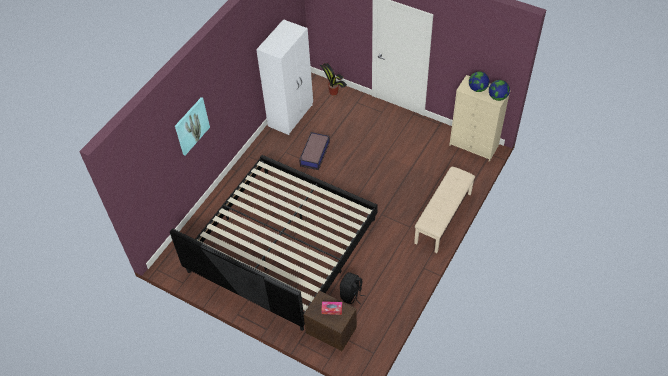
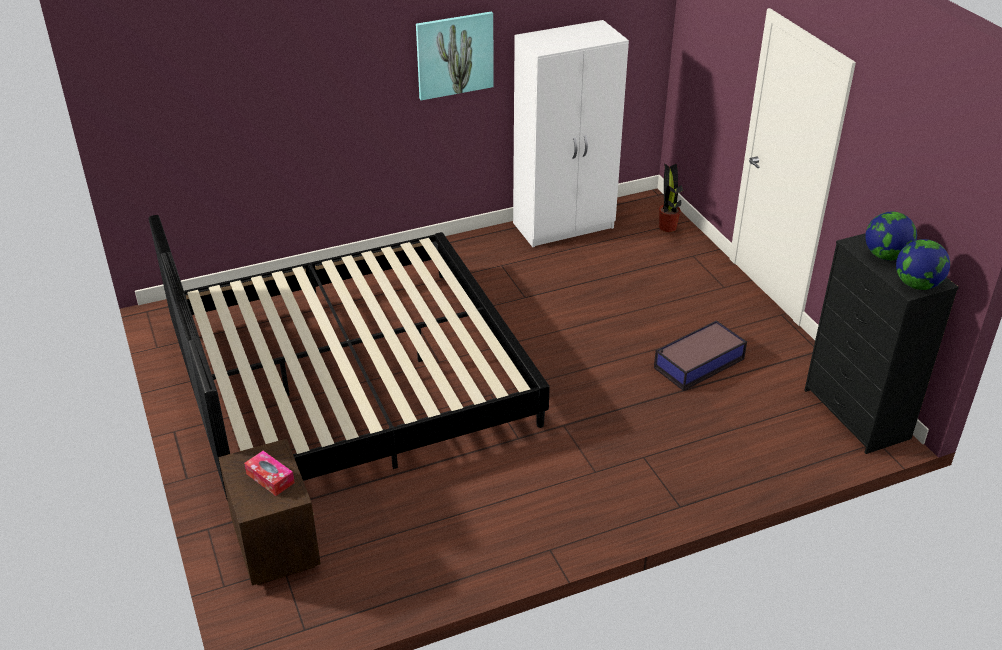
camera: 35 degrees right, 15 degrees down
picture [175,97,210,155] -> picture moved to [416,11,494,100]
storage box [299,132,330,170] -> storage box moved to [654,320,747,391]
black backpack [340,272,365,304] -> none
beige bench [414,167,475,253] -> none
beige dresser [449,75,510,162] -> black dresser [804,233,959,454]

